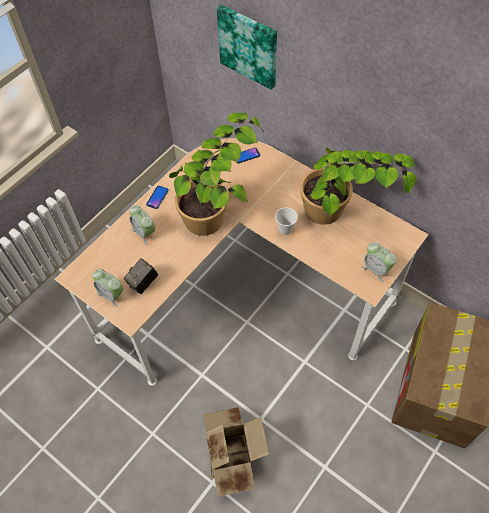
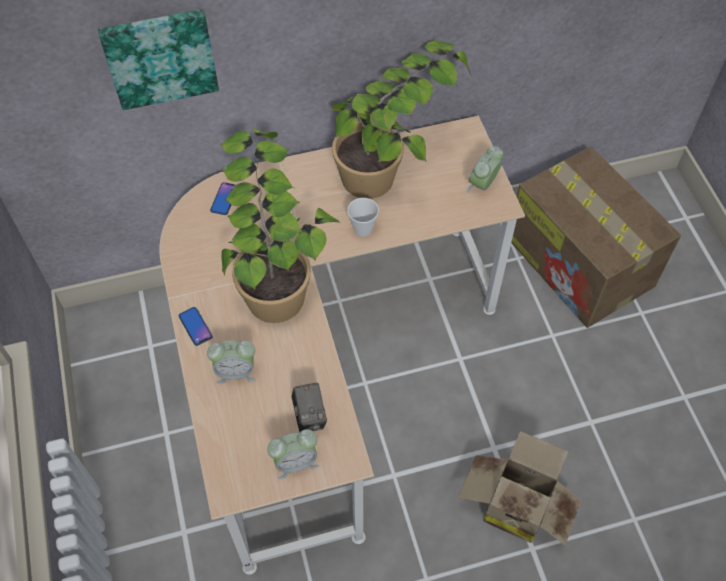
camera: 55 degrees left, 0 degrees up
alarm clock [361,242,397,282] -> alarm clock turned 135 degrees clockwise [466,146,503,193]

